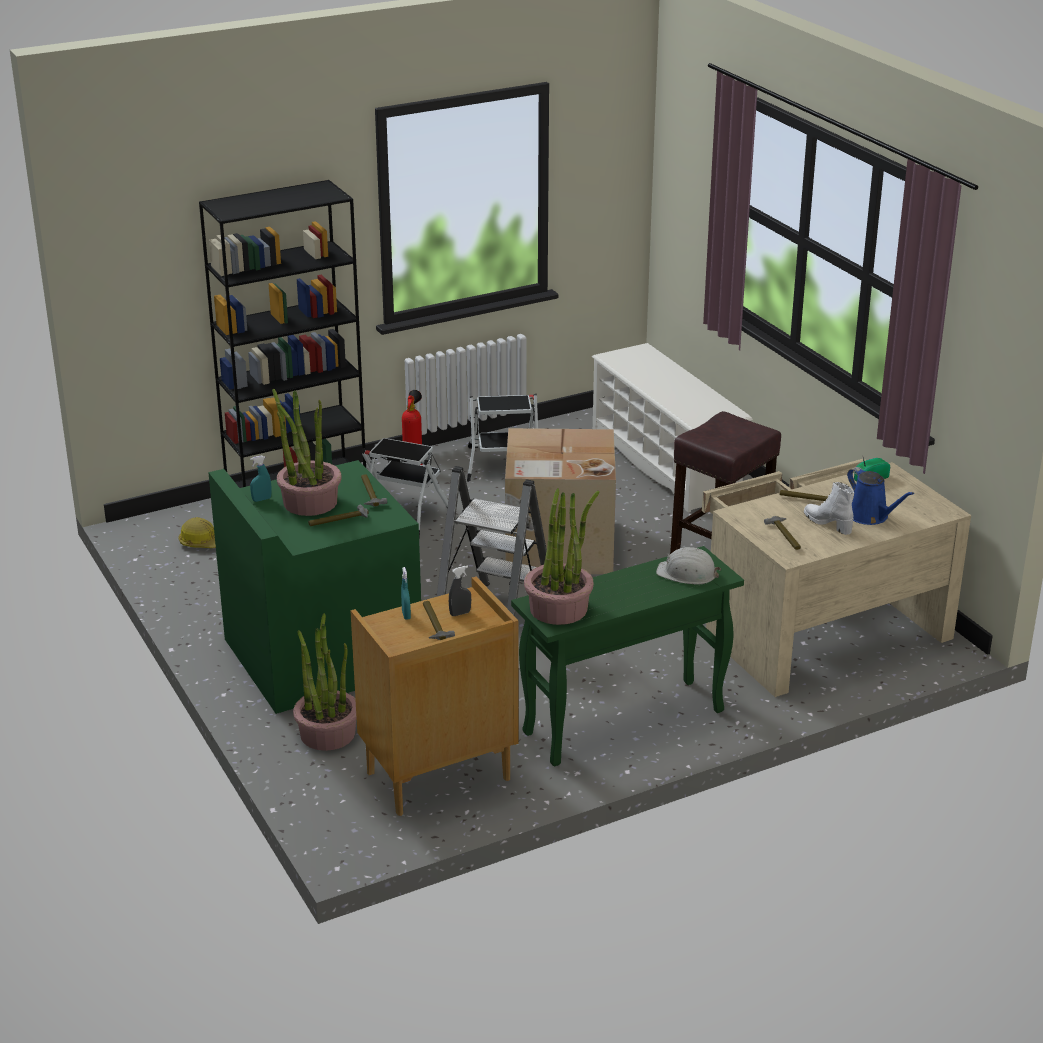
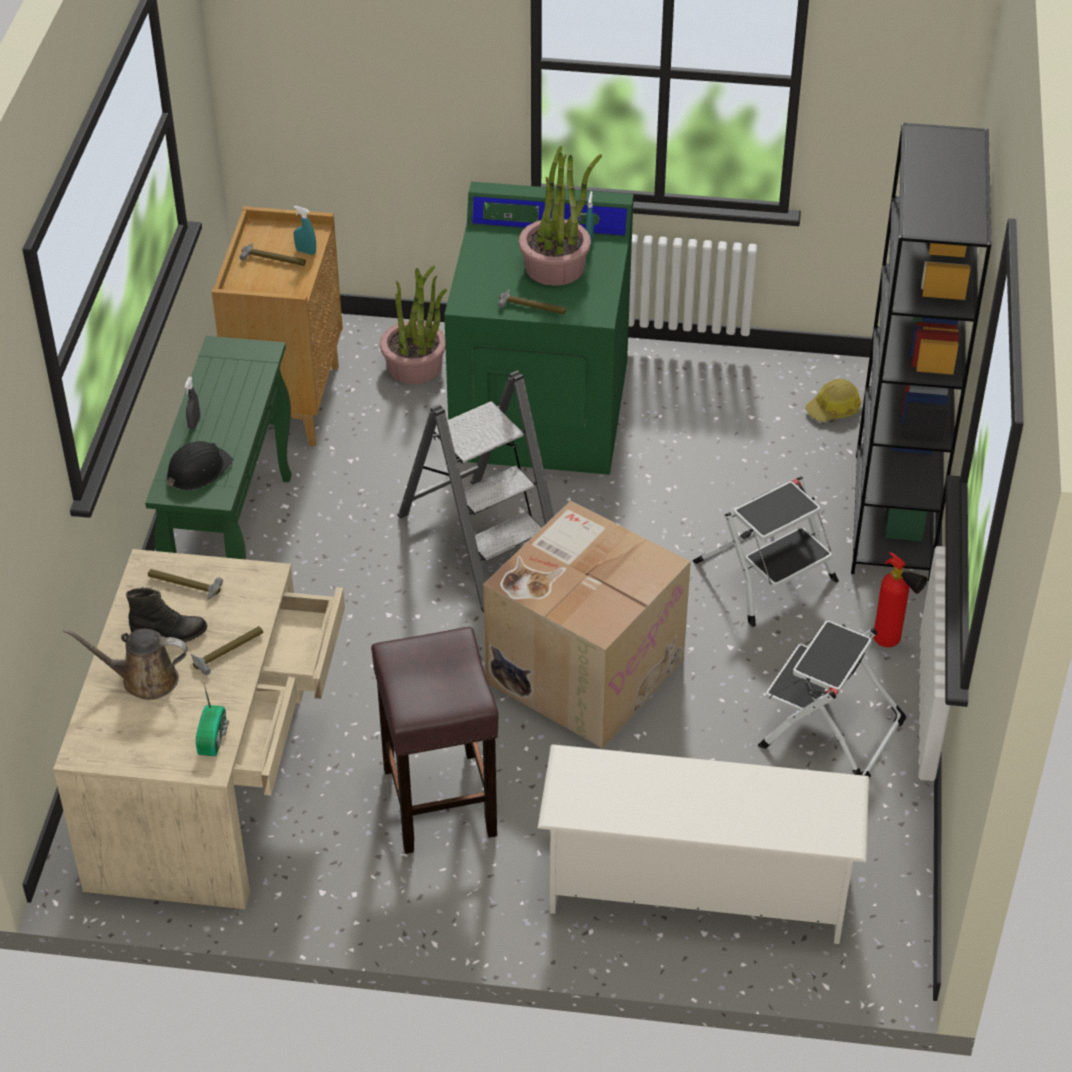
camera: 125 degrees right, 15 degrees up
hammer [308,505,369,526] -> none
grey spray bottle [449,566,471,616] -> grey spray bottle moved to [184,377,200,430]
potted plant [524,489,600,625] -> none
white hard hat [656,547,721,584] -> black hard hat [167,441,233,490]
white boot [804,482,854,535] -> black boot [126,587,207,643]
blue watering can [847,467,914,525] -> brown watering can [63,628,188,700]

